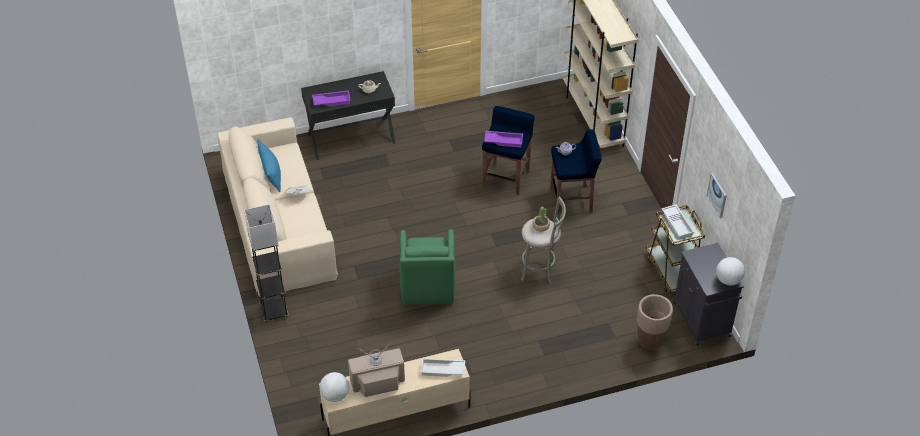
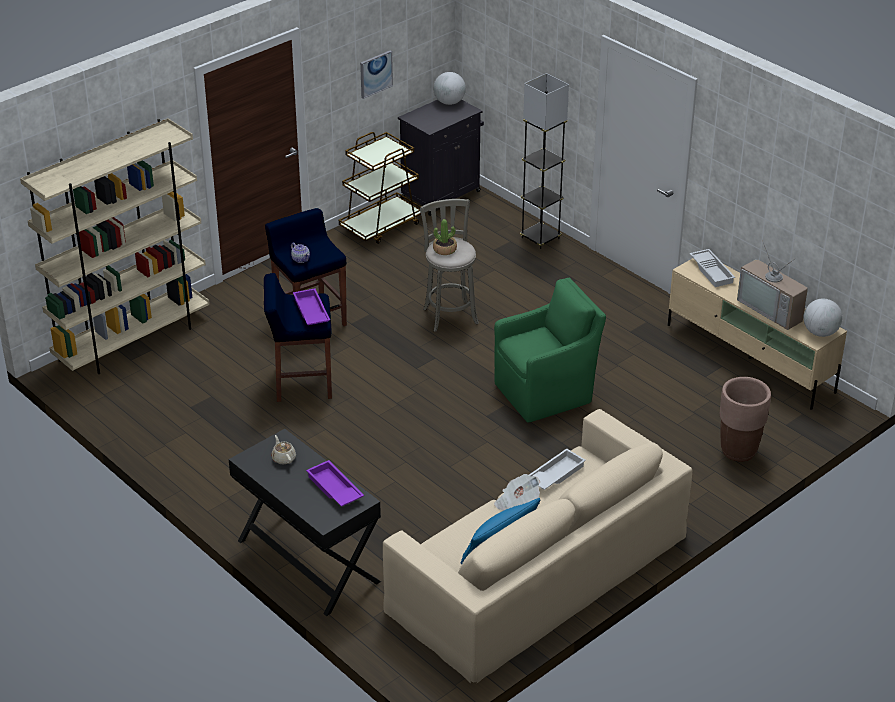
camera: 115 degrees left, 10 degrees down
grey floor lamp [244,204,289,322] -> grey floor lamp moved to [520,73,569,249]
brown planter [637,294,673,350] -> brown planter moved to [720,377,771,462]
white tray [661,204,694,239] -> white tray moved to [529,449,586,490]

